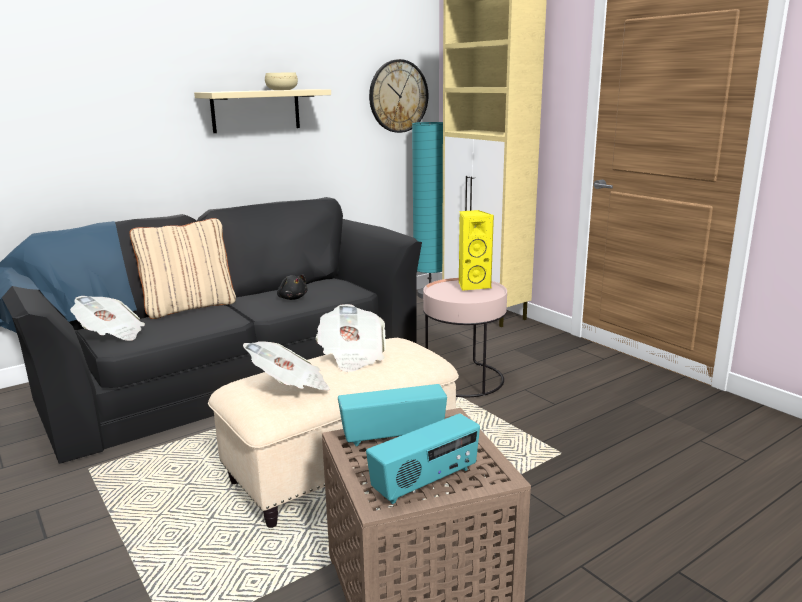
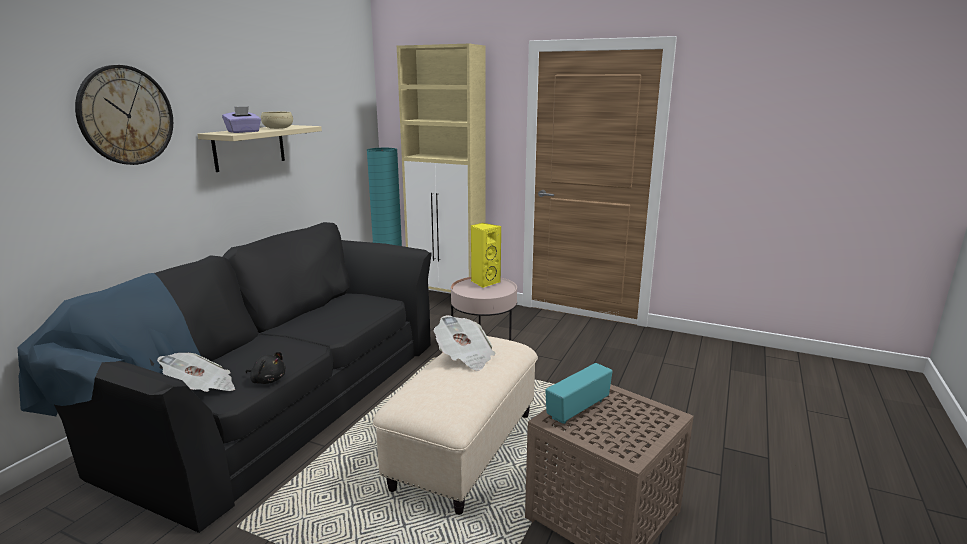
camera: 30 degrees left, 0 degrees up
beige pillow [130,218,236,319] -> none
newspaper [243,341,331,391] -> none
black plush toy [277,274,308,300] -> black plush toy moved to [246,352,286,384]
radio [366,414,480,504] -> none
wall clock [369,59,428,133] -> wall clock moved to [75,65,173,165]
none -> purple tissue box [222,106,261,133]

